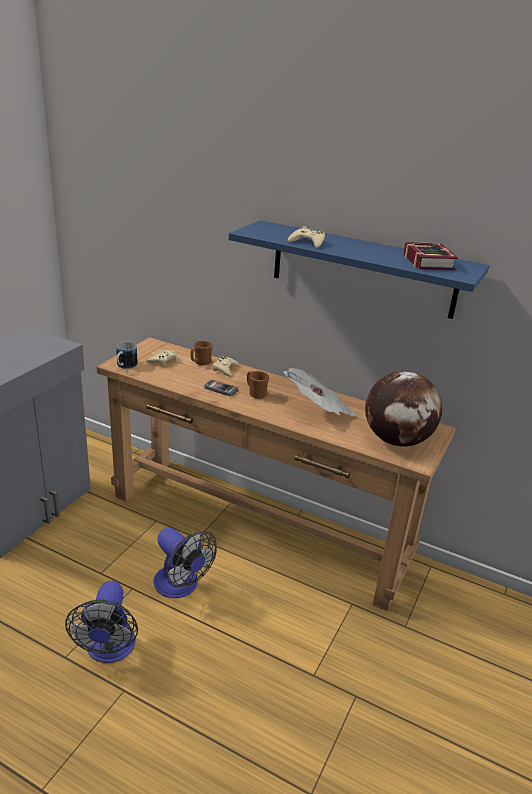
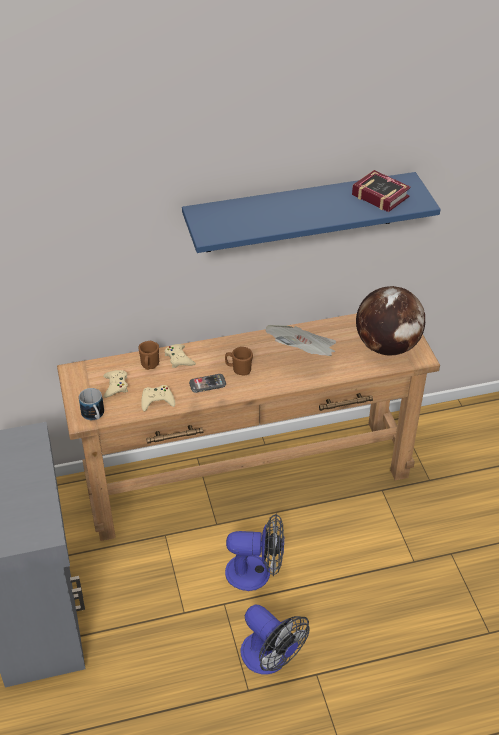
camera: 40 degrees left, 15 degrees up
beige game controller [288,226,325,248] -> beige game controller moved to [141,385,175,412]

